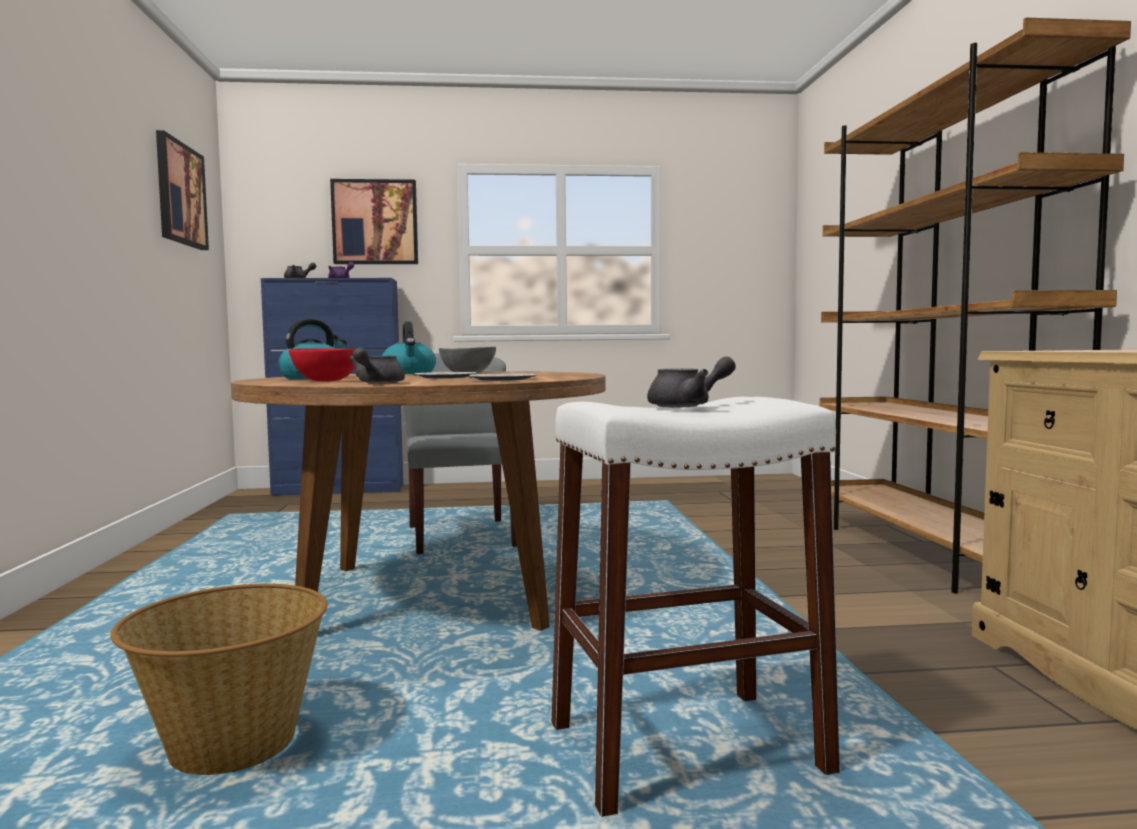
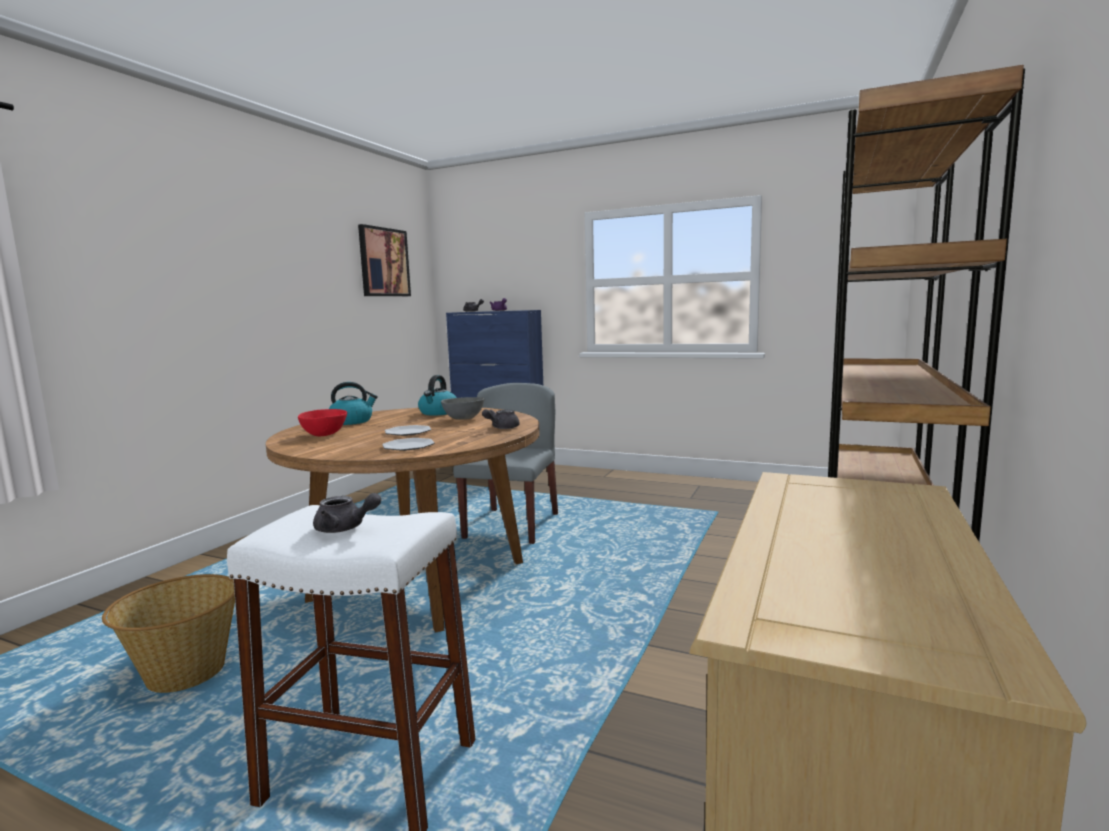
camera: 30 degrees right, 5 degrees up
picture [330,179,418,264] -> none
grey teapot [349,347,405,384] -> grey teapot moved to [482,409,520,429]

